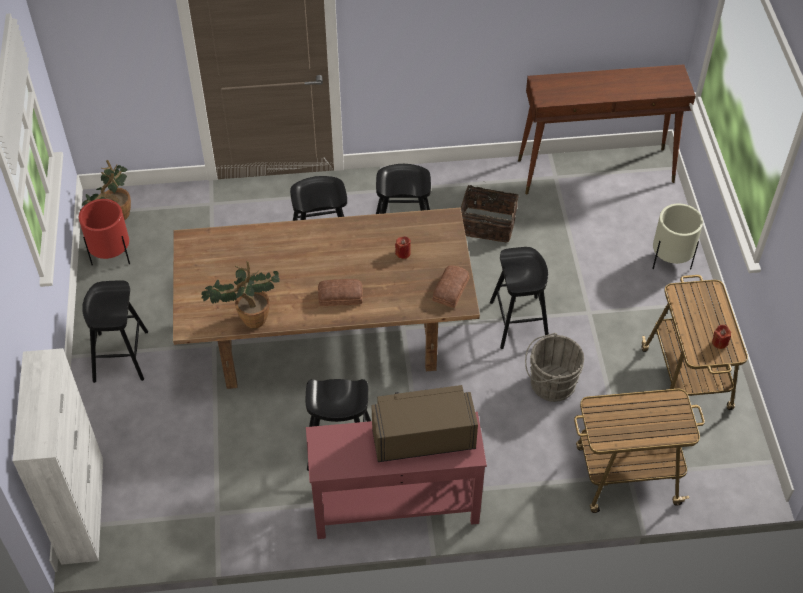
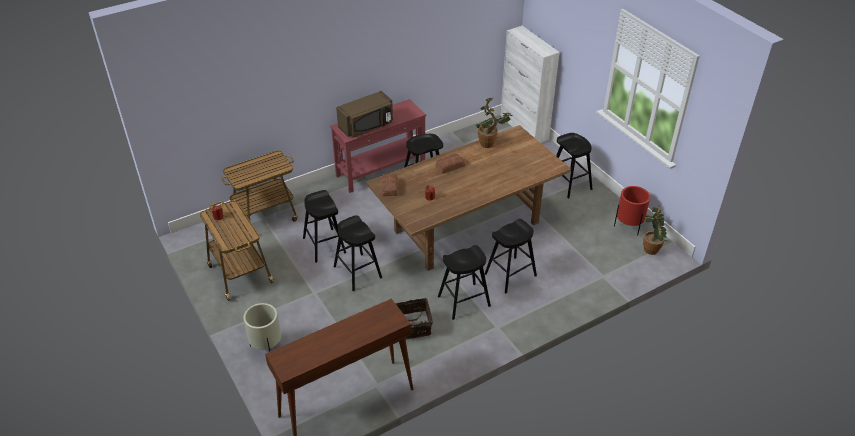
camera: 155 degrees right, 10 degrees down
grey bucket [525,333,584,402] -> black stool [303,190,346,263]

